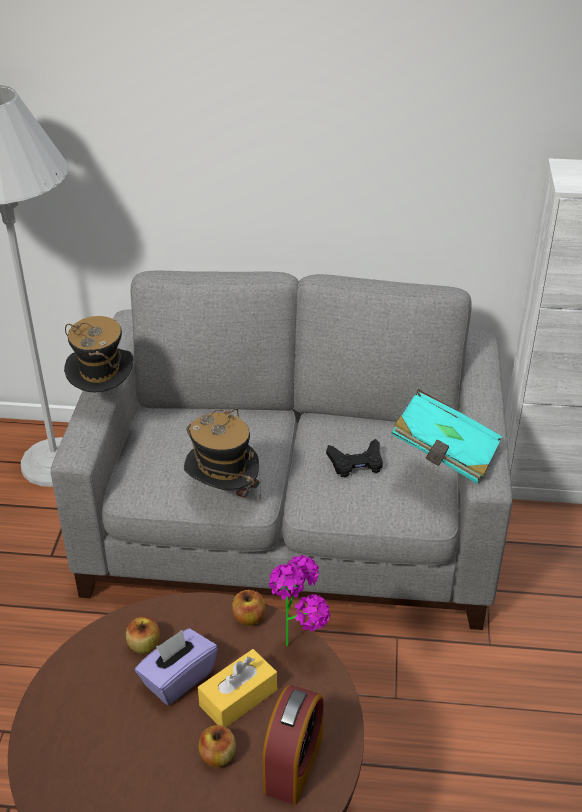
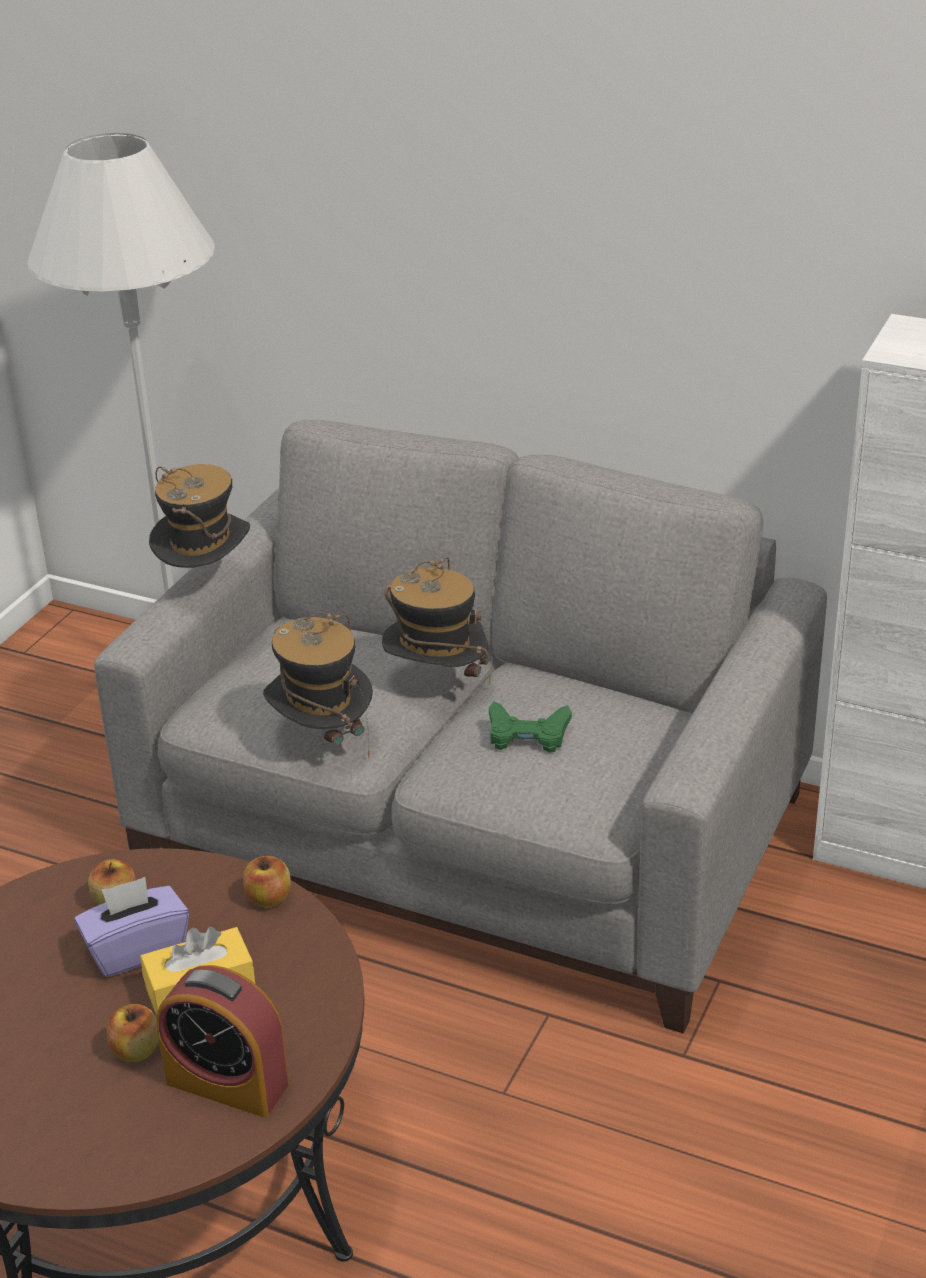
camera: 20 degrees right, 5 degrees down
alarm clock [262,685,324,805] -> alarm clock turned 75 degrees clockwise [156,965,289,1117]
potted plant [269,555,330,646] -> none
black game controller [326,439,383,477] -> green game controller [489,701,572,753]
turquoise book [391,389,502,484] -> none
none -> hat [382,557,491,685]

